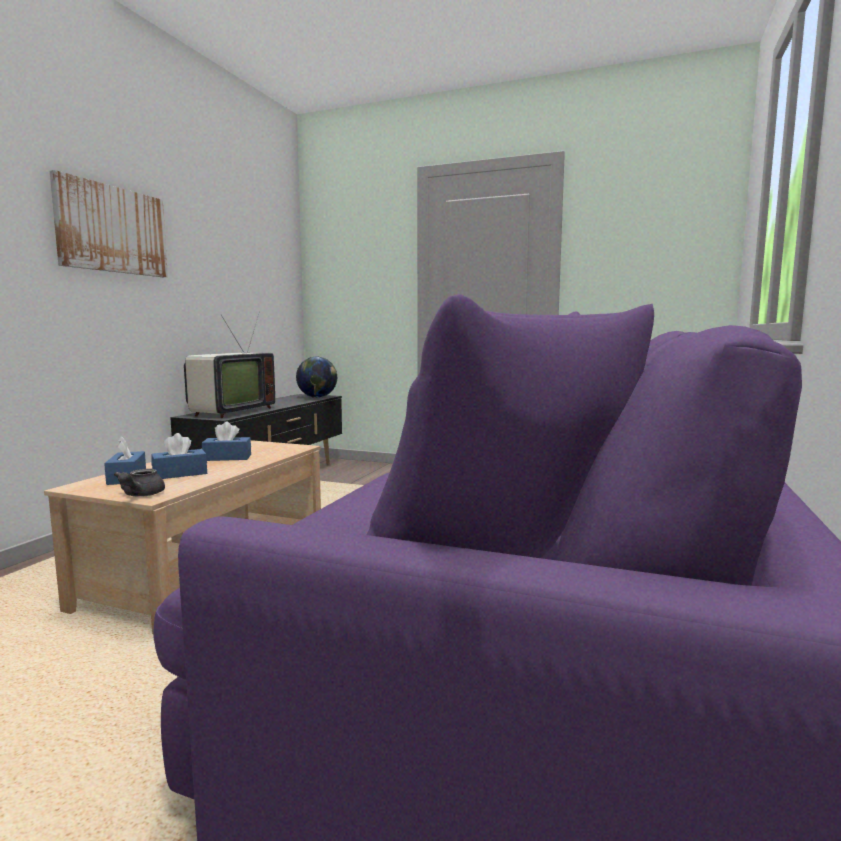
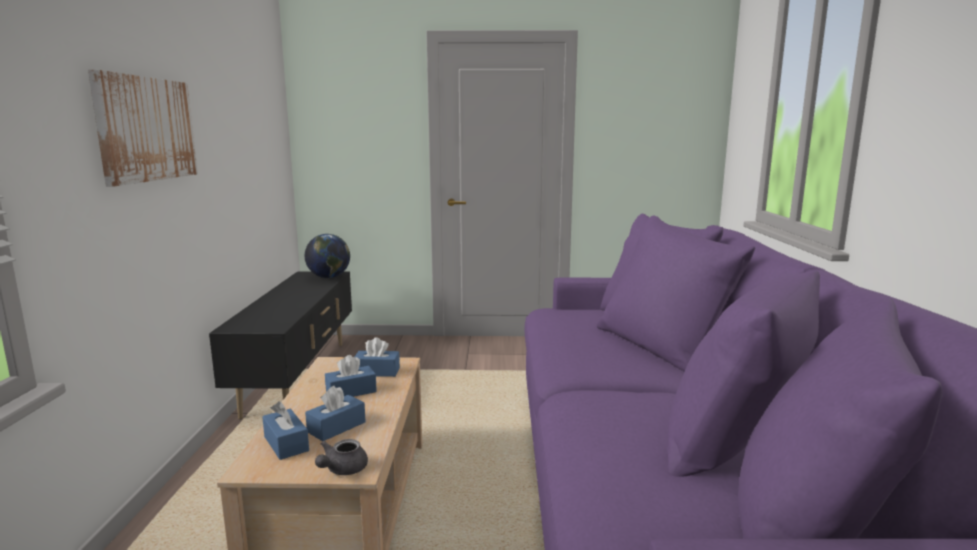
camera: 20 degrees left, 5 degrees up
grey teapot [114,469,165,497] -> grey teapot turned 45 degrees clockwise [315,439,368,475]
television [184,312,275,418] -> none
none -> blue tissue box [355,337,400,377]

